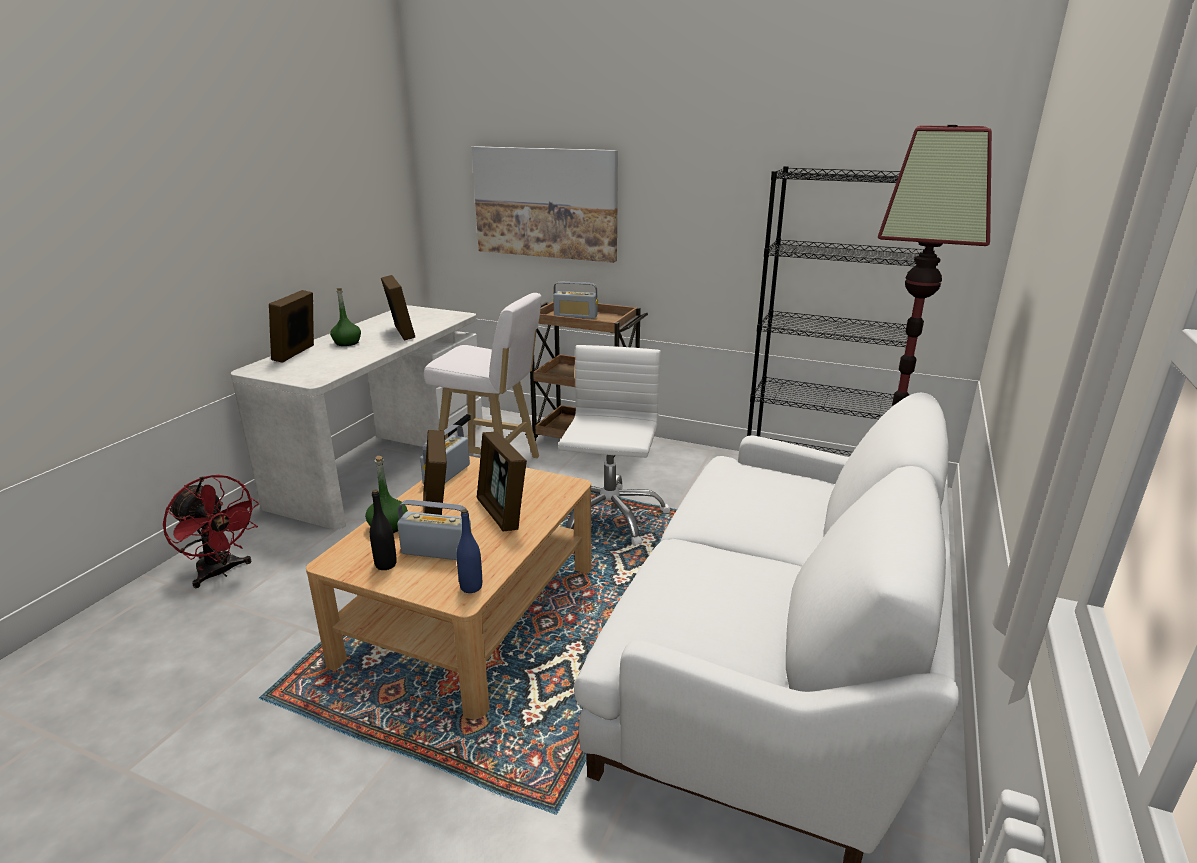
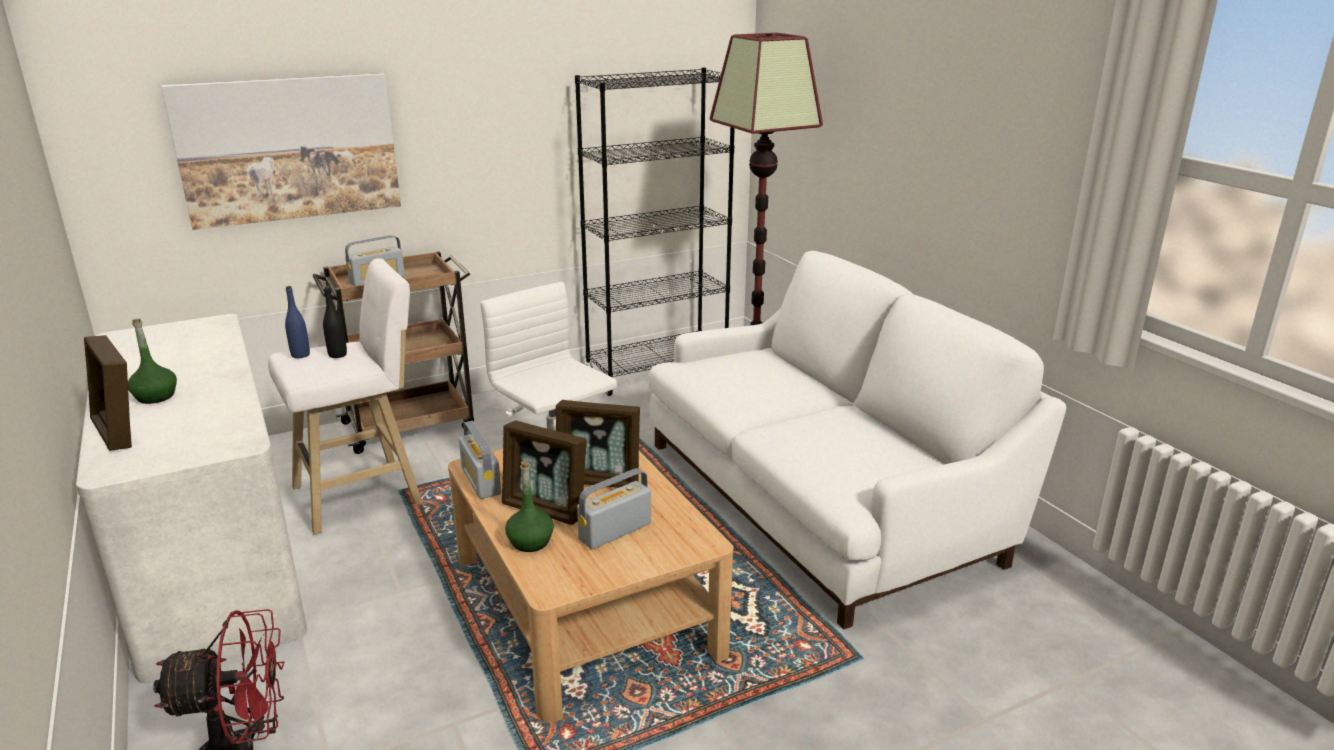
camera: 50 degrees left, 0 degrees up
black bottle [370,489,397,570] -> black bottle moved to [323,286,347,358]
picture frame [381,275,415,341] -> none
blue bottle [457,509,482,593] -> blue bottle moved to [285,286,310,358]

